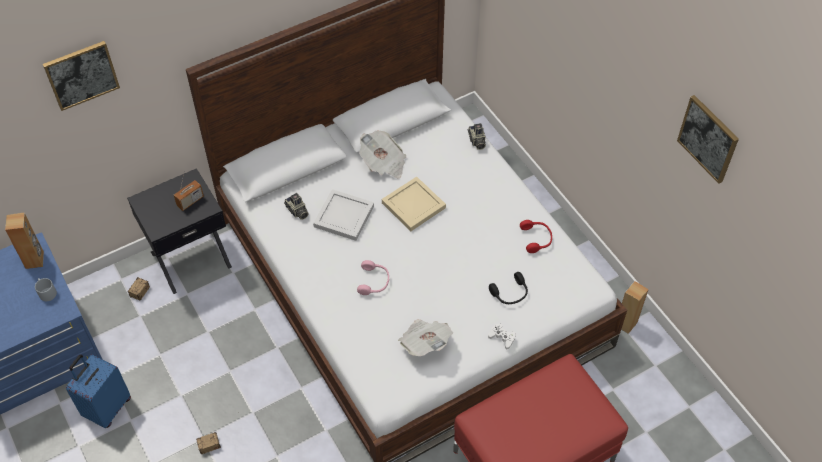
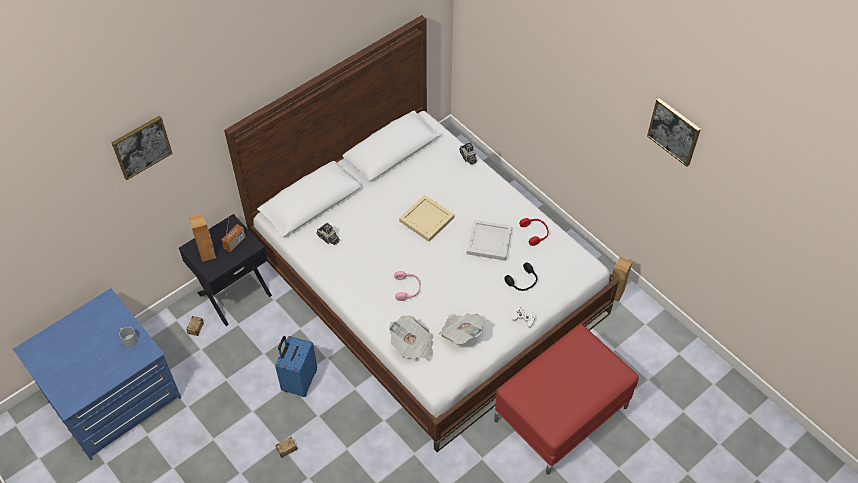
camera: 10 degrees left, 0 degrees up
brown speaker [5,212,44,269] -> brown speaker moved to [189,213,216,262]
blue suitcase [66,354,131,428] -> blue suitcase moved to [275,336,317,397]
white tray [313,189,374,241] -> white tray moved to [467,220,512,261]
newspaper [359,131,407,178] -> newspaper moved to [389,316,433,360]

